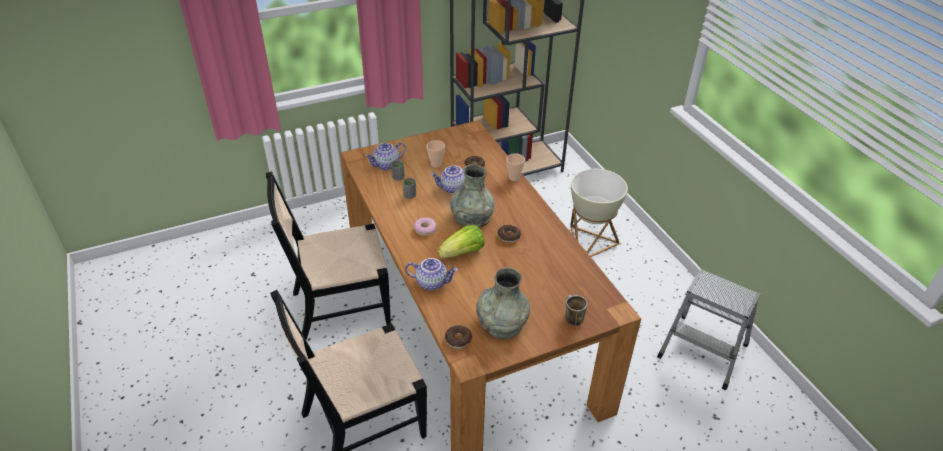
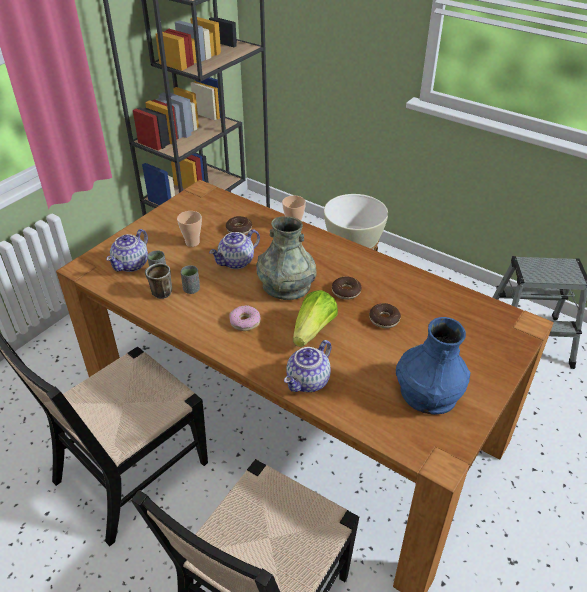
camera: 30 degrees left, 0 degrees up
teapot [405,258,458,290] -> teapot turned 150 degrees clockwise [284,340,331,392]
donut [445,325,472,349] -> donut moved to [369,303,401,328]
grey vase [476,268,530,339] -> blue vase [396,317,471,415]
mug [565,295,588,326] -> mug moved to [145,263,172,299]

